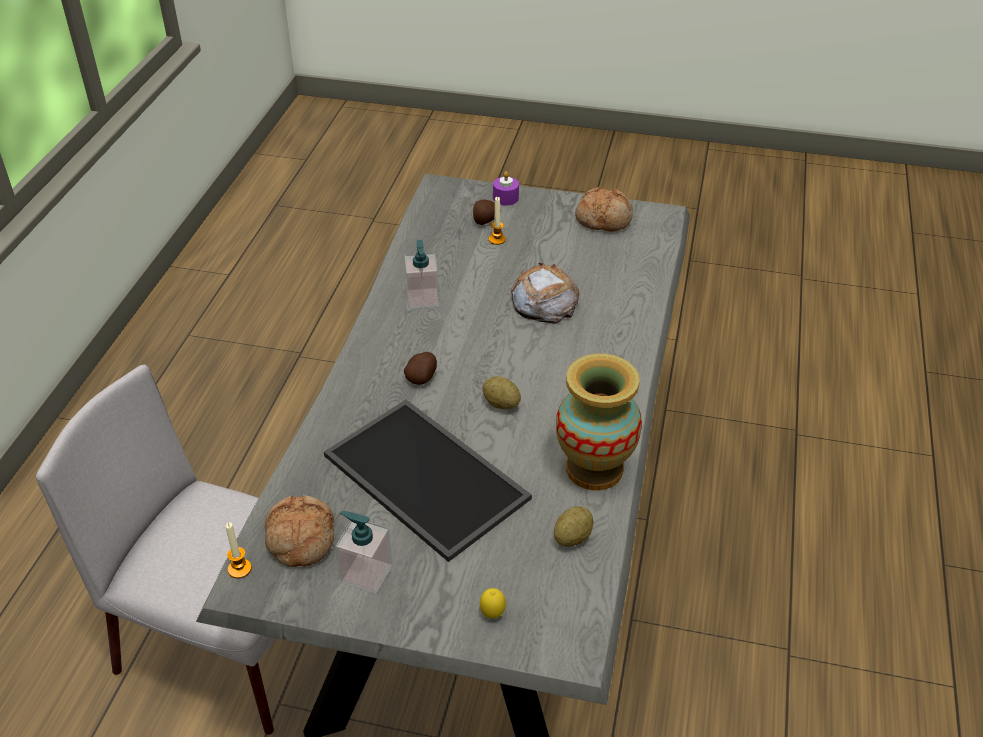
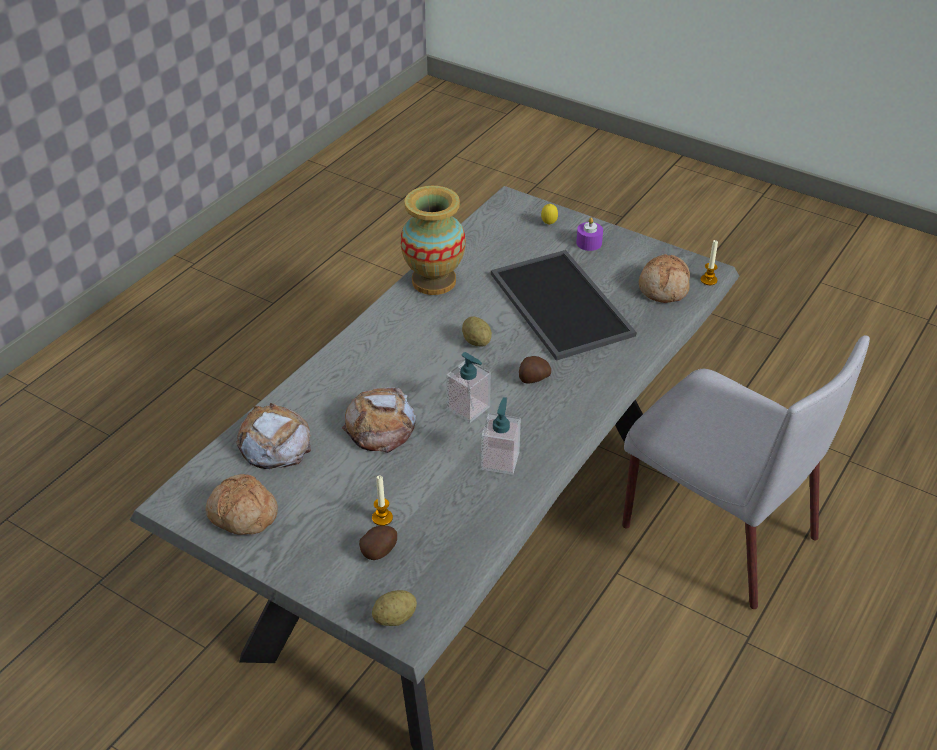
camera: 160 degrees left, 0 degrees up
soap dispenser [336,511,392,594] -> soap dispenser moved to [446,352,491,423]
purple candle [493,171,519,205] -> purple candle moved to [576,218,603,251]
potato [554,507,593,547] -> potato moved to [372,590,417,626]
none -> bread [236,403,311,469]

